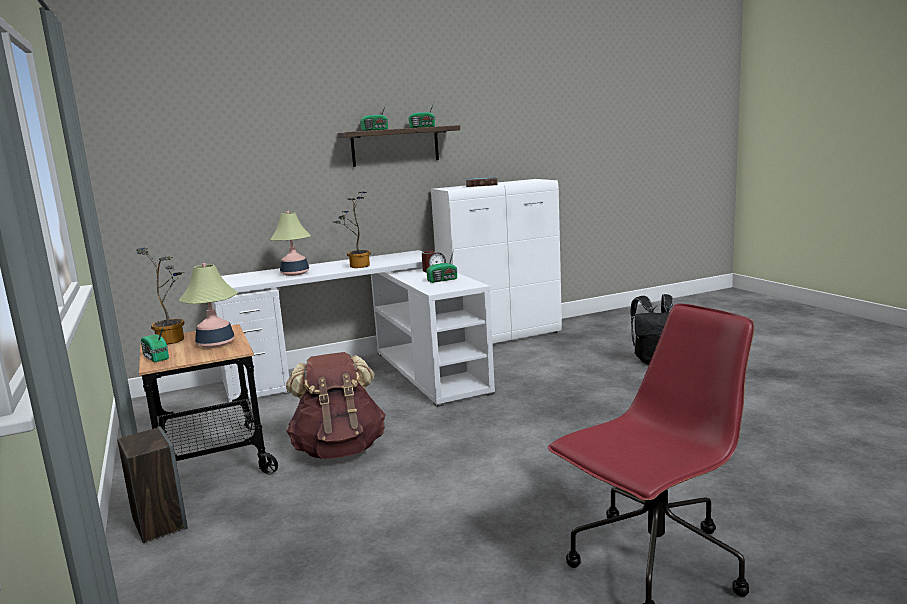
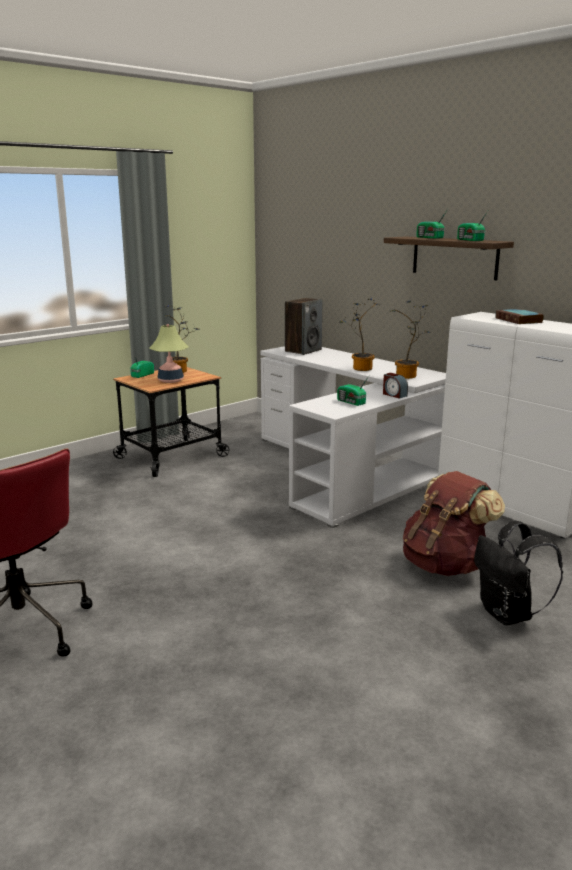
camera: 70 degrees right, 5 degrees up
speaker [117,426,188,543] -> speaker moved to [285,298,322,355]
table lamp [271,211,311,276] -> none
brown backpack [286,352,386,459] -> brown backpack moved to [403,471,505,576]
none -> potted plant [390,301,430,379]

